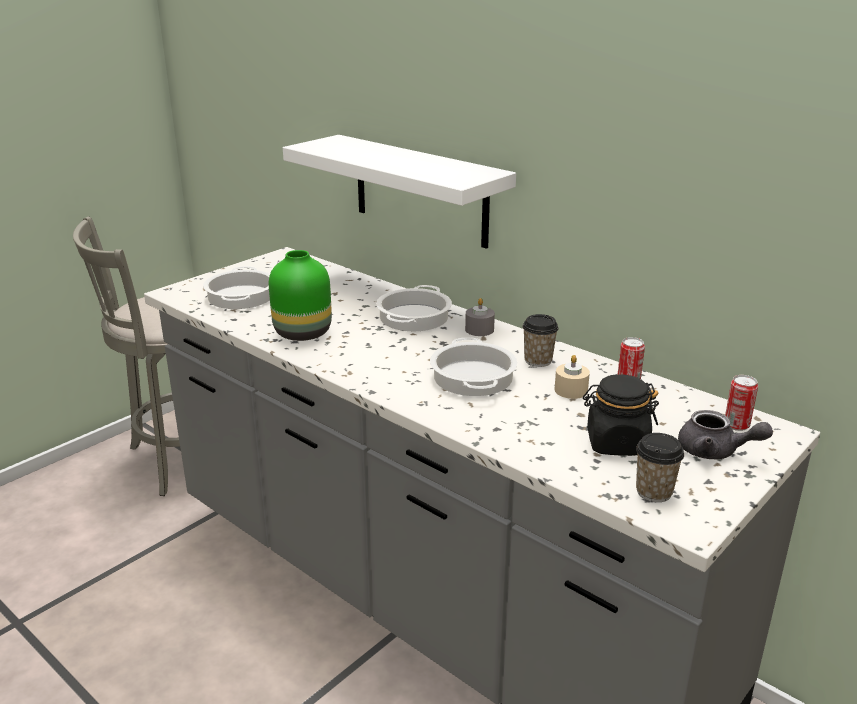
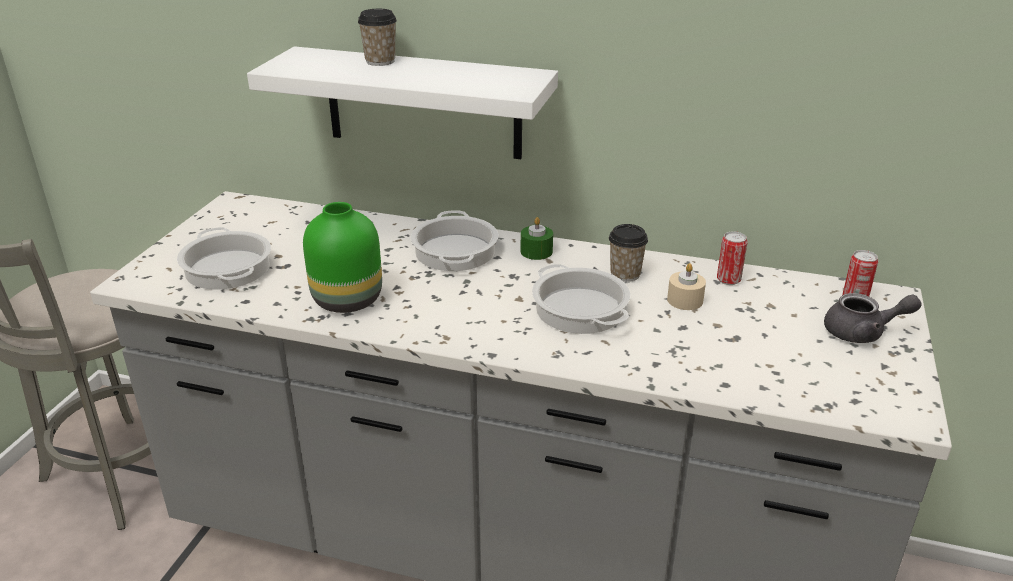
camera: 25 degrees left, 5 degrees up
grey candle [465,298,495,336] -> green candle [521,217,553,260]
black jar [583,374,659,456] -> none
cup [636,433,684,502] -> cup moved to [358,9,397,66]

